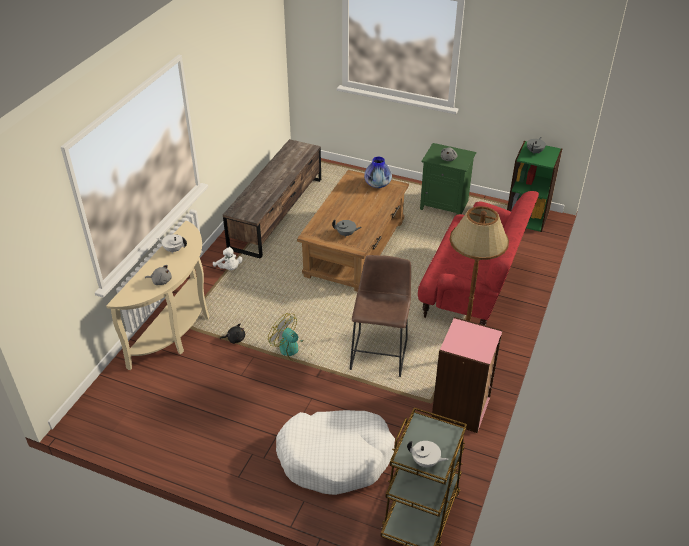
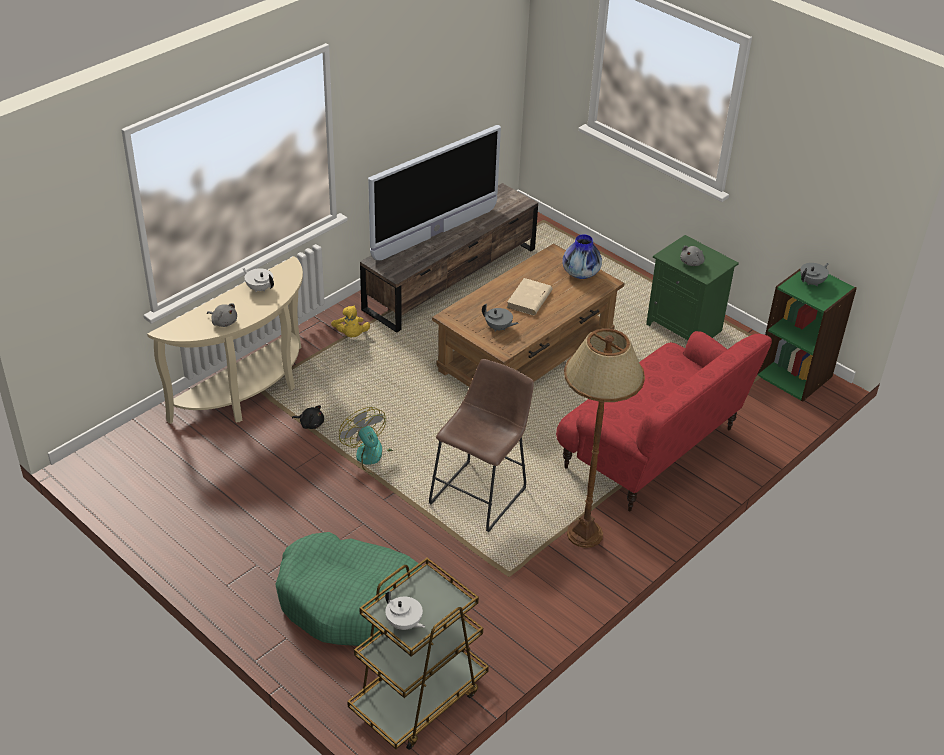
camera: 20 degrees right, 0 degrees up
white plush toy [213,247,242,270] -> yellow plush toy [331,305,370,337]
white dog bed [276,410,395,495] -> green dog bed [276,532,422,646]
pink bookcase [432,317,503,433] -> none
none -> television [368,125,501,260]
none -> beige book [507,278,552,315]

